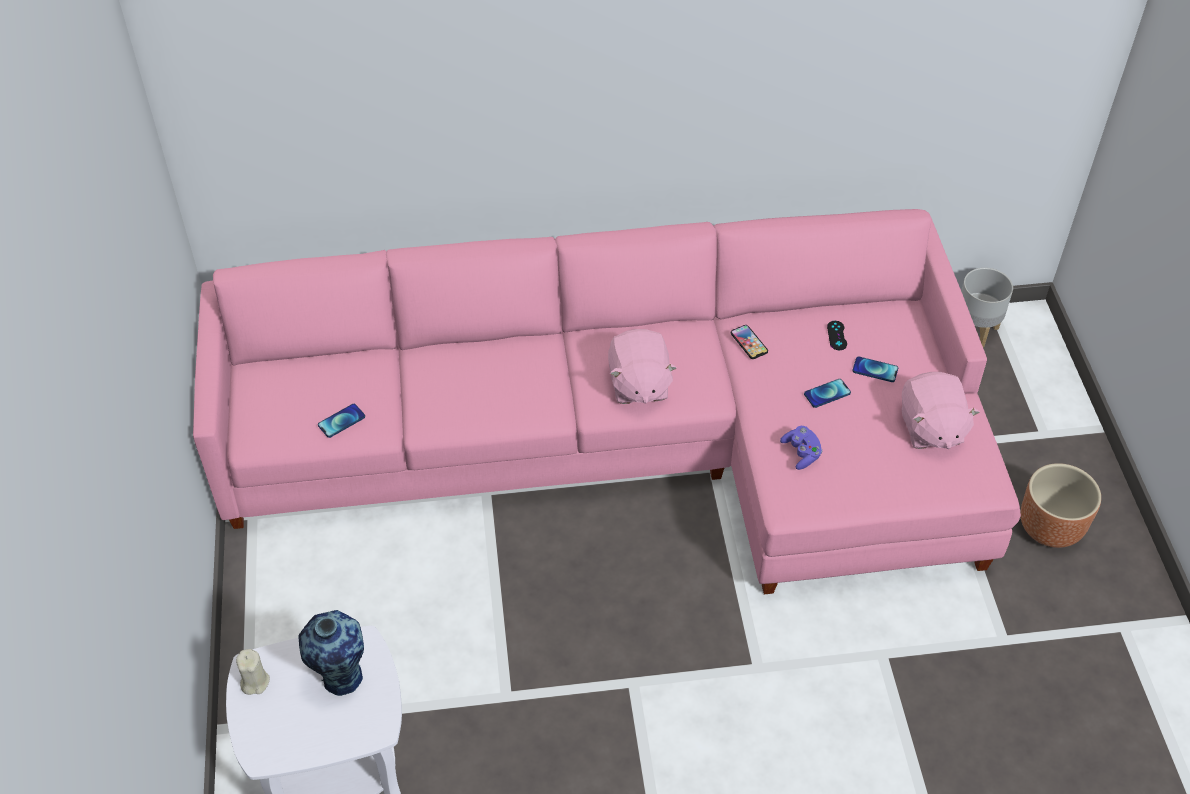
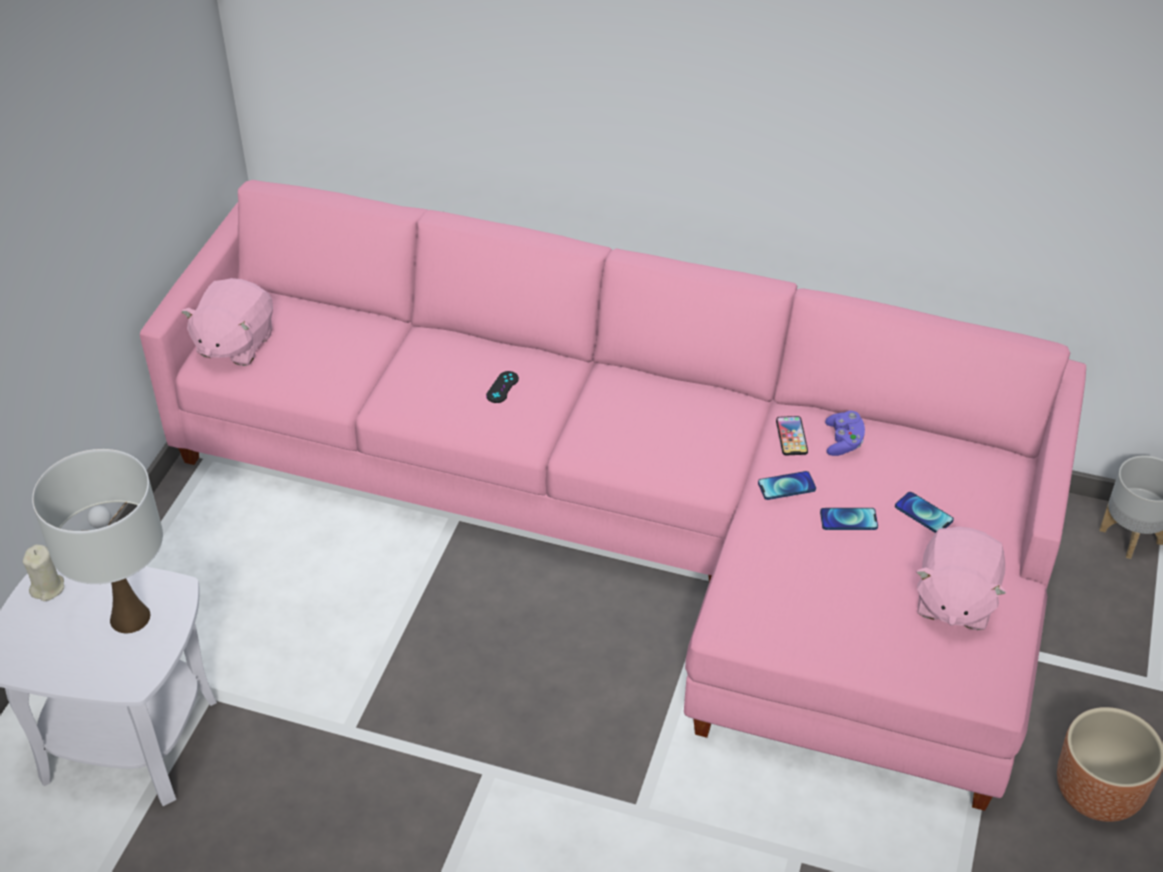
camera: 25 degrees right, 5 degrees down
vase [298,610,364,696] -> white table lamp [32,449,163,633]
phone [318,404,365,438] -> phone moved to [758,471,816,500]
pink plush toy [608,329,677,404] -> pink plush toy moved to [181,278,273,366]
purple game controller [780,426,822,470] -> purple game controller moved to [825,411,865,456]
black game controller [827,321,847,350] -> black game controller moved to [486,371,519,403]

